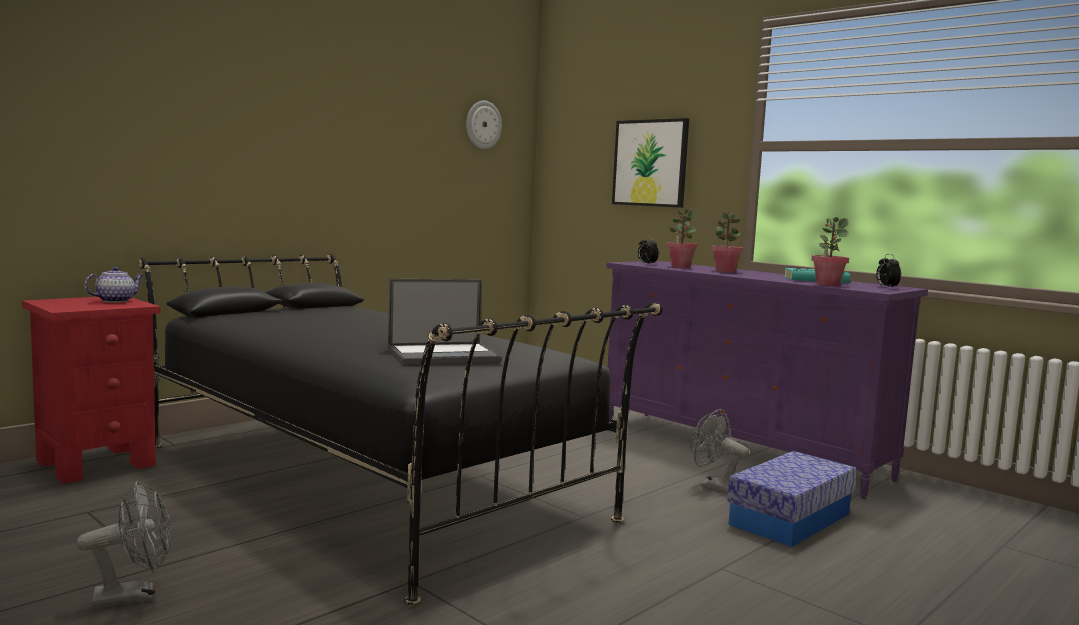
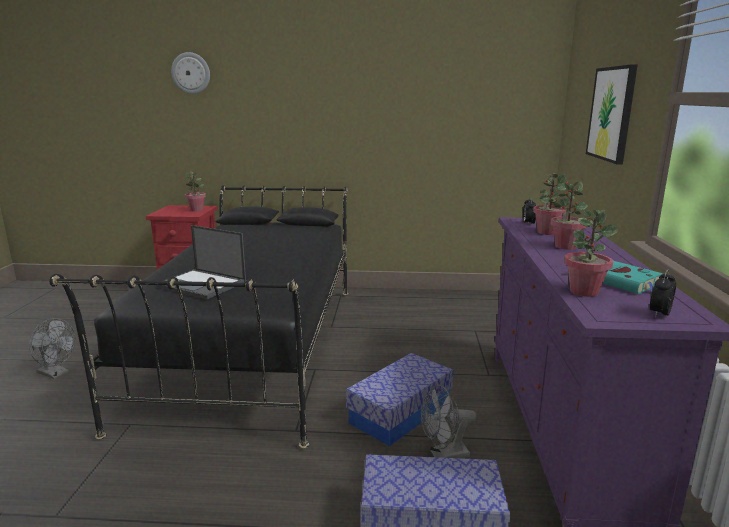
camera: 50 degrees right, 10 degrees up
teapot [84,266,144,302] -> potted plant [185,172,206,212]
wall clock [466,101,502,149] -> wall clock moved to [171,52,210,94]
grey fan [691,409,749,494] -> grey fan turned 105 degrees counterclockwise [421,385,476,458]
none -> storage box [346,353,453,446]

